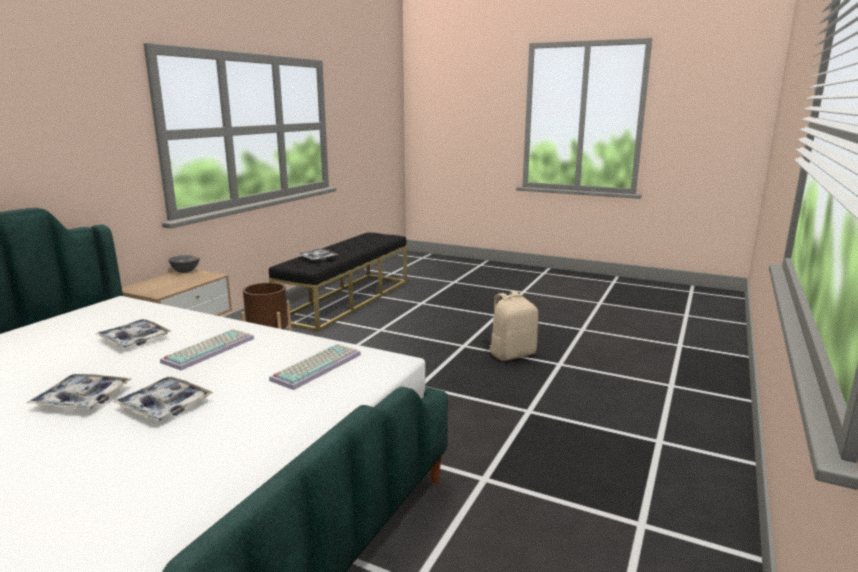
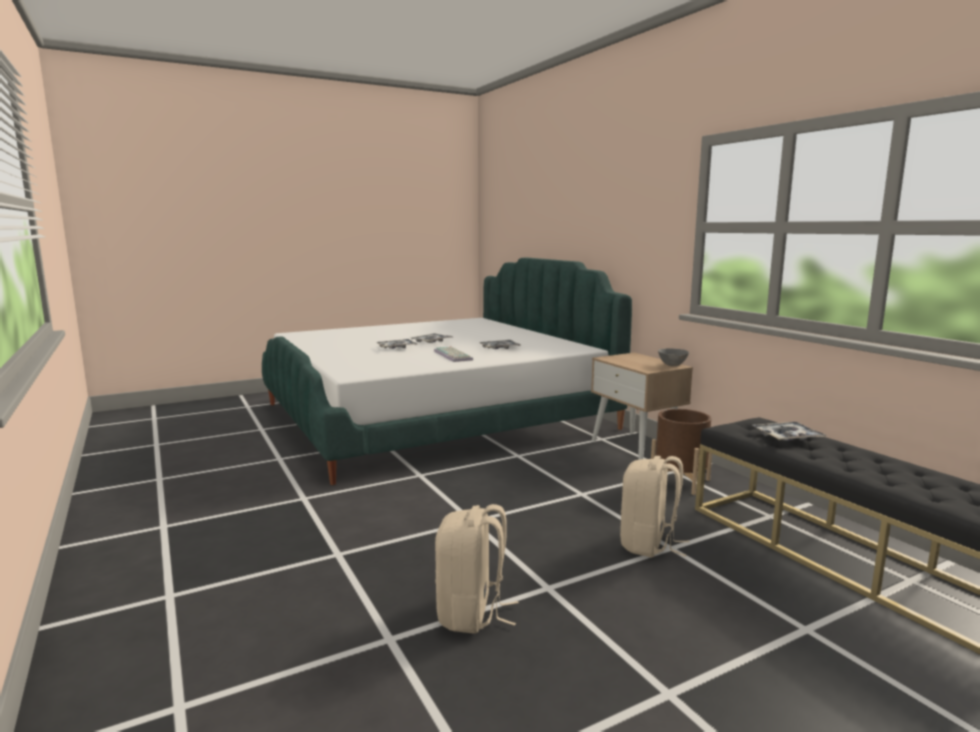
camera: 125 degrees right, 5 degrees down
keyboard [269,344,361,390] -> none
none -> beige backpack [620,456,689,557]

